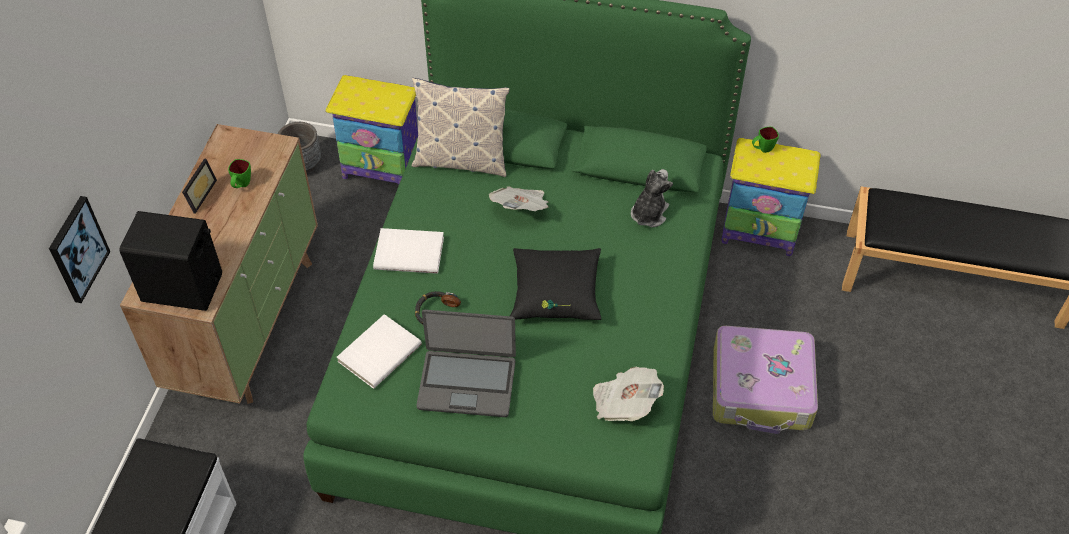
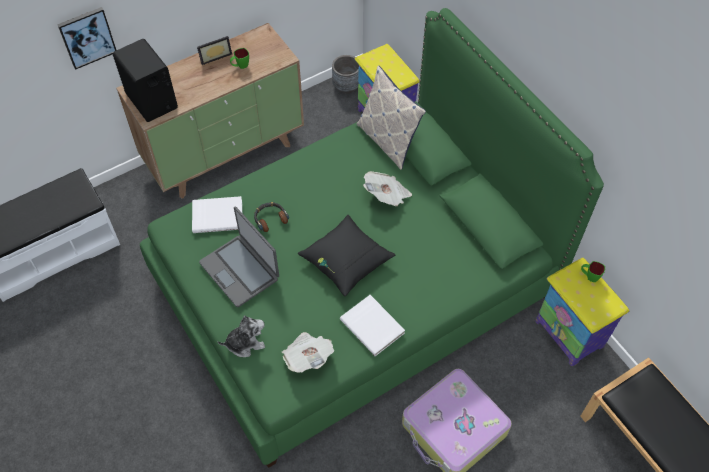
camera: 45 degrees right, 5 degrees up
white book [373,228,444,274] -> white book moved to [340,295,405,356]
plush toy [631,169,673,227] -> plush toy moved to [217,315,265,357]

